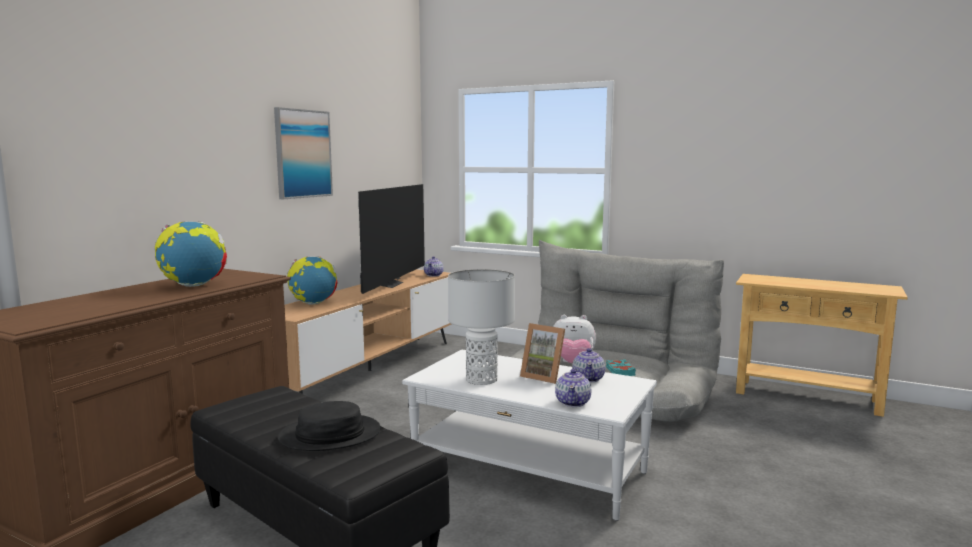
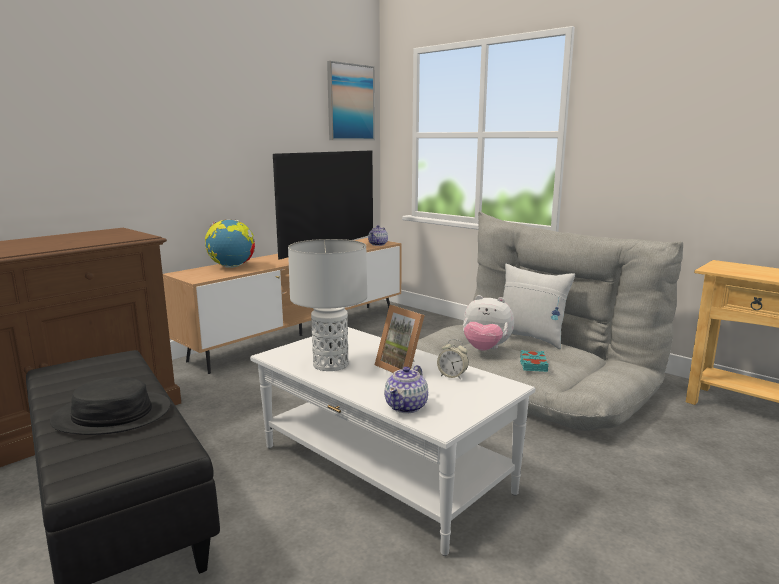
camera: 15 degrees right, 5 degrees up
globe [154,222,227,287] -> none
picture [274,107,333,199] -> picture moved to [327,61,375,140]
teapot [572,348,605,382] -> alarm clock [437,339,469,380]
none -> grey pillow [503,264,575,349]

